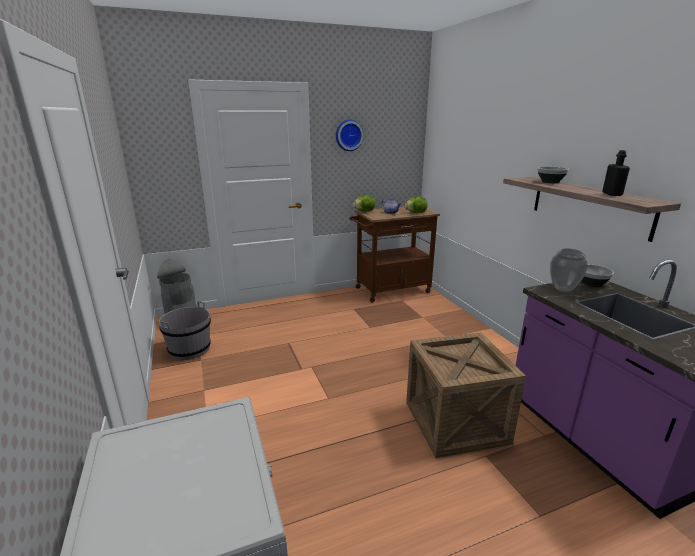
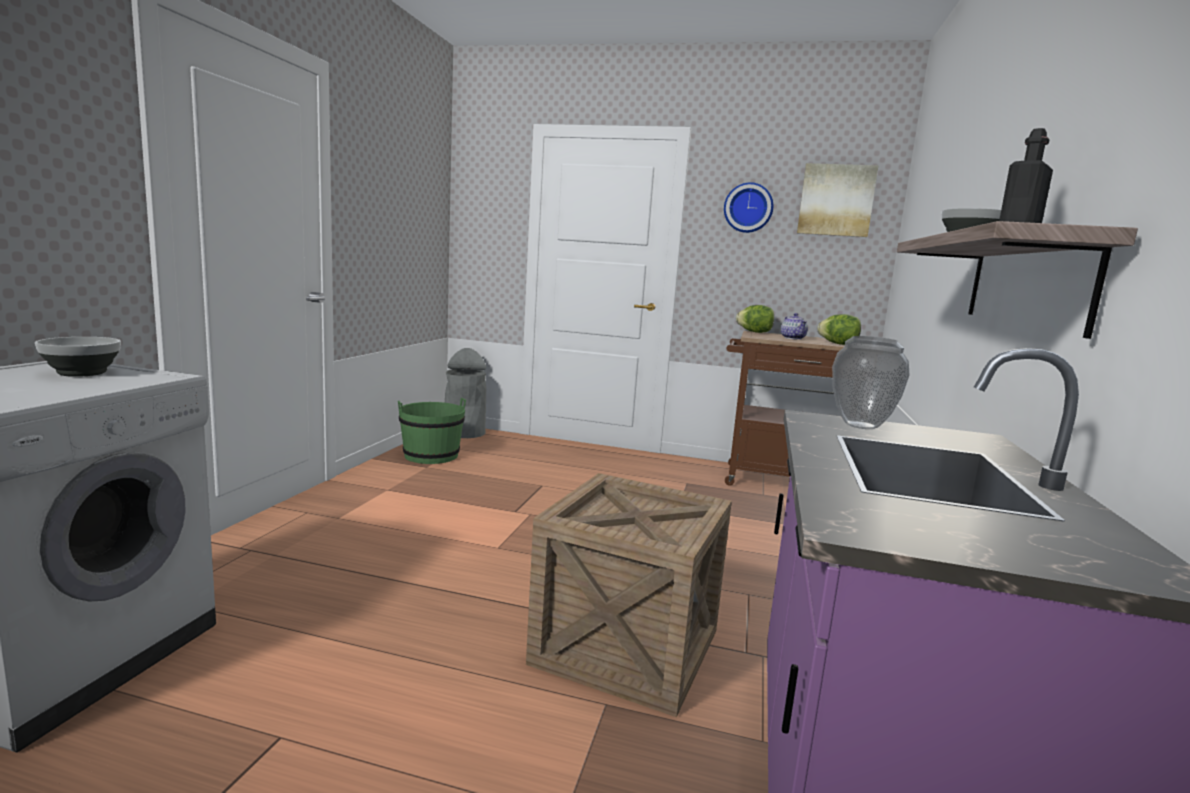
camera: 35 degrees right, 10 degrees down
grey bucket [158,301,211,360] -> green bucket [398,398,466,464]
bowl [582,264,614,287] -> bowl moved to [35,337,121,377]
none -> picture [797,163,878,237]

